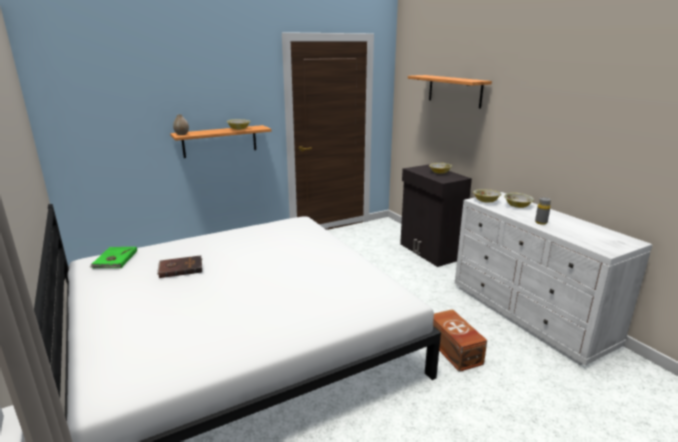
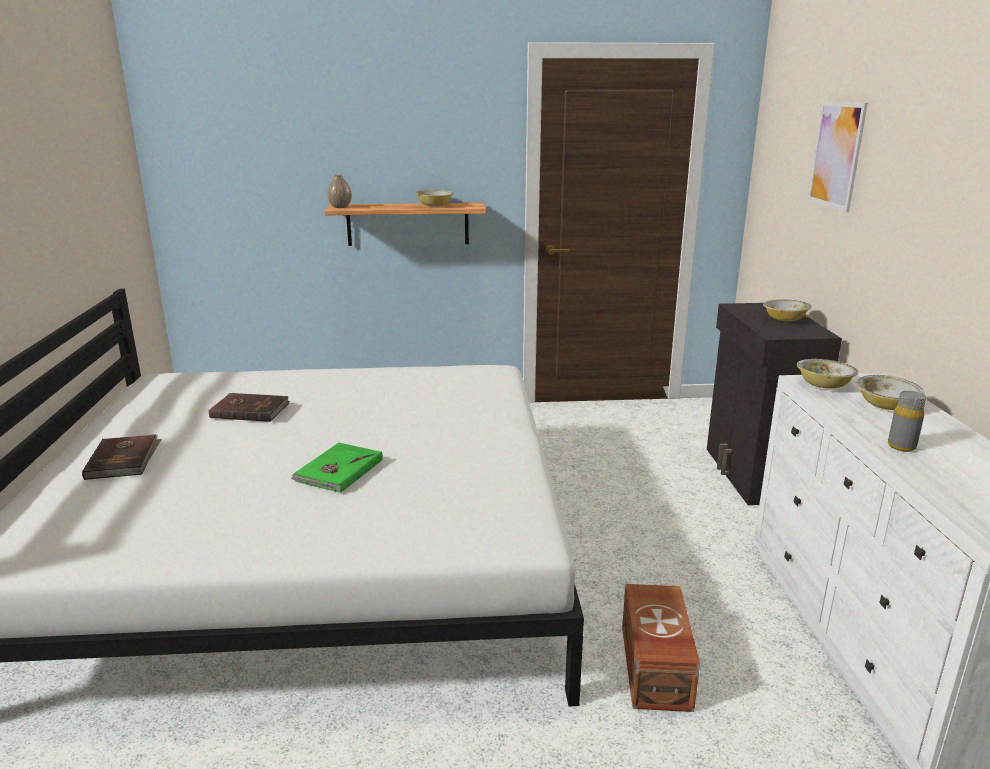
camera: 25 degrees right, 0 degrees up
green book [90,247,137,268] -> green book moved to [290,443,383,493]
shelf [408,75,492,108] -> picture [808,101,868,212]
none -> brown book [82,435,161,480]

